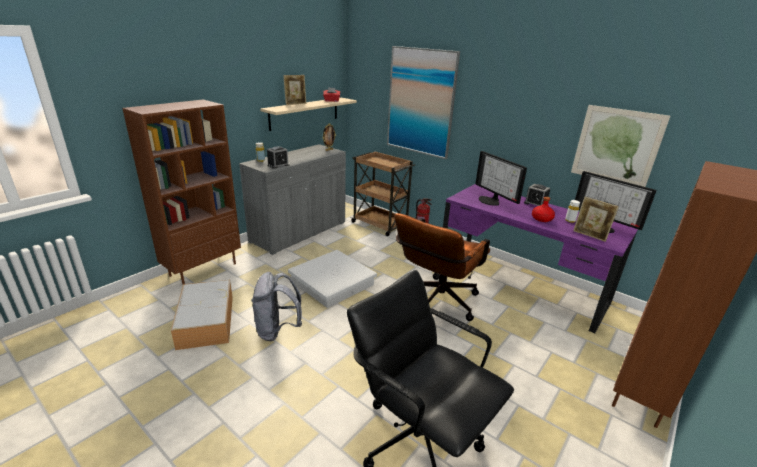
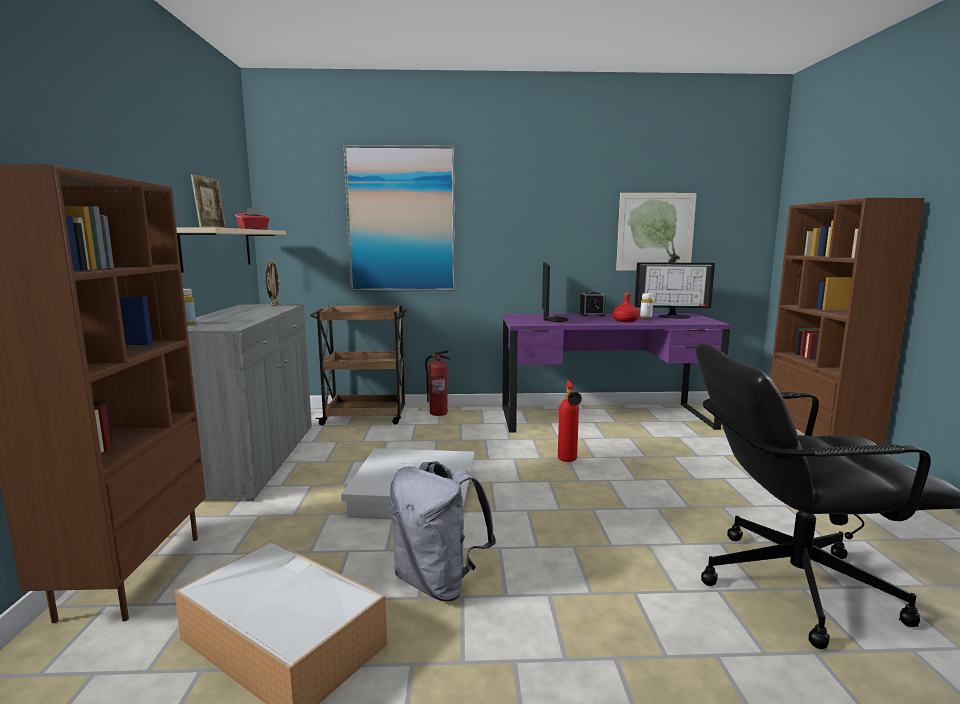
camera: 40 degrees left, 15 degrees down
alarm clock [267,147,289,169] -> none
brown office chair [394,213,490,321] -> fire extinguisher [558,380,582,462]
monitor [475,151,527,206] -> monitor turned 105 degrees counterclockwise [542,262,569,322]
picture frame [573,197,619,242] -> none

